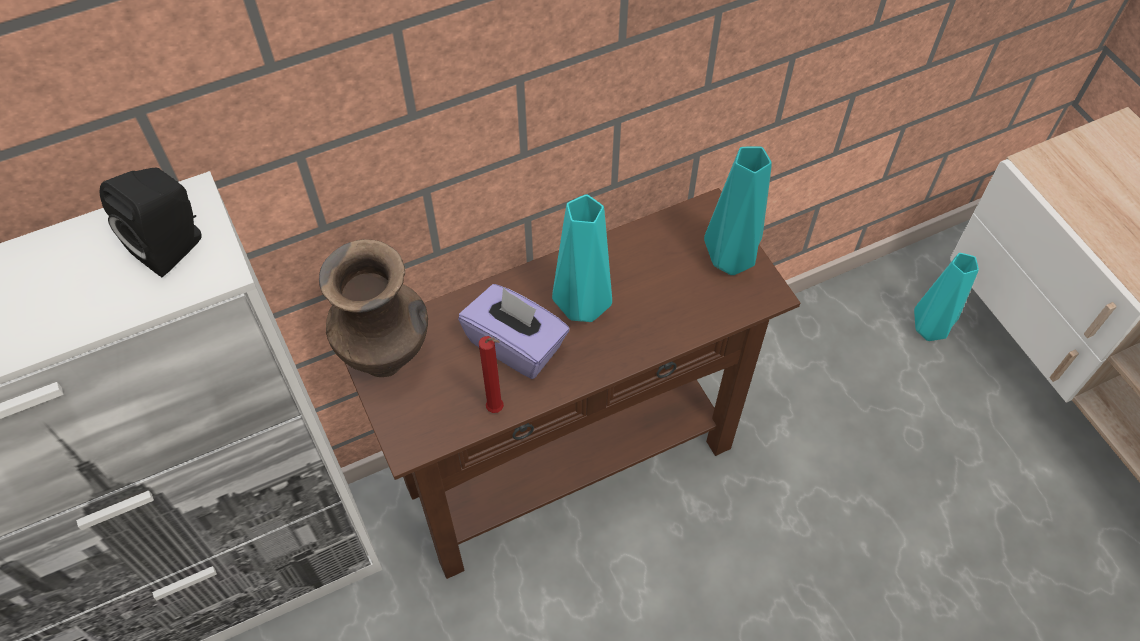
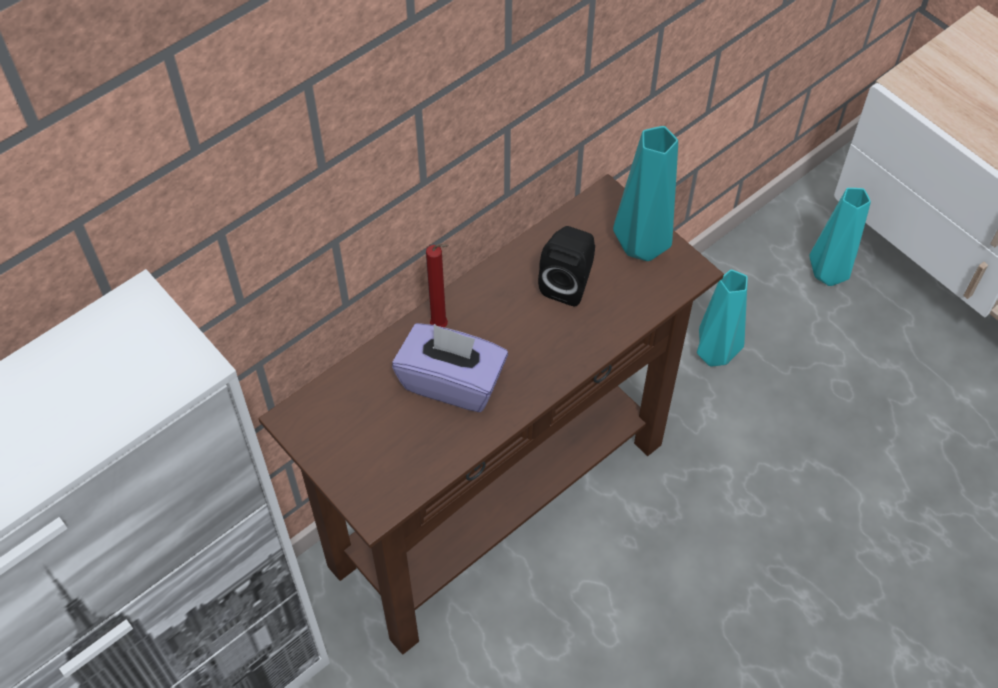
camera: 15 degrees left, 0 degrees up
black speaker [100,168,202,277] -> black speaker moved to [538,226,595,306]
brown vase [319,239,428,377] -> none
red candle [479,336,504,413] -> red candle moved to [426,244,449,328]
turquoise vase [552,194,612,322] -> turquoise vase moved to [697,270,748,367]

